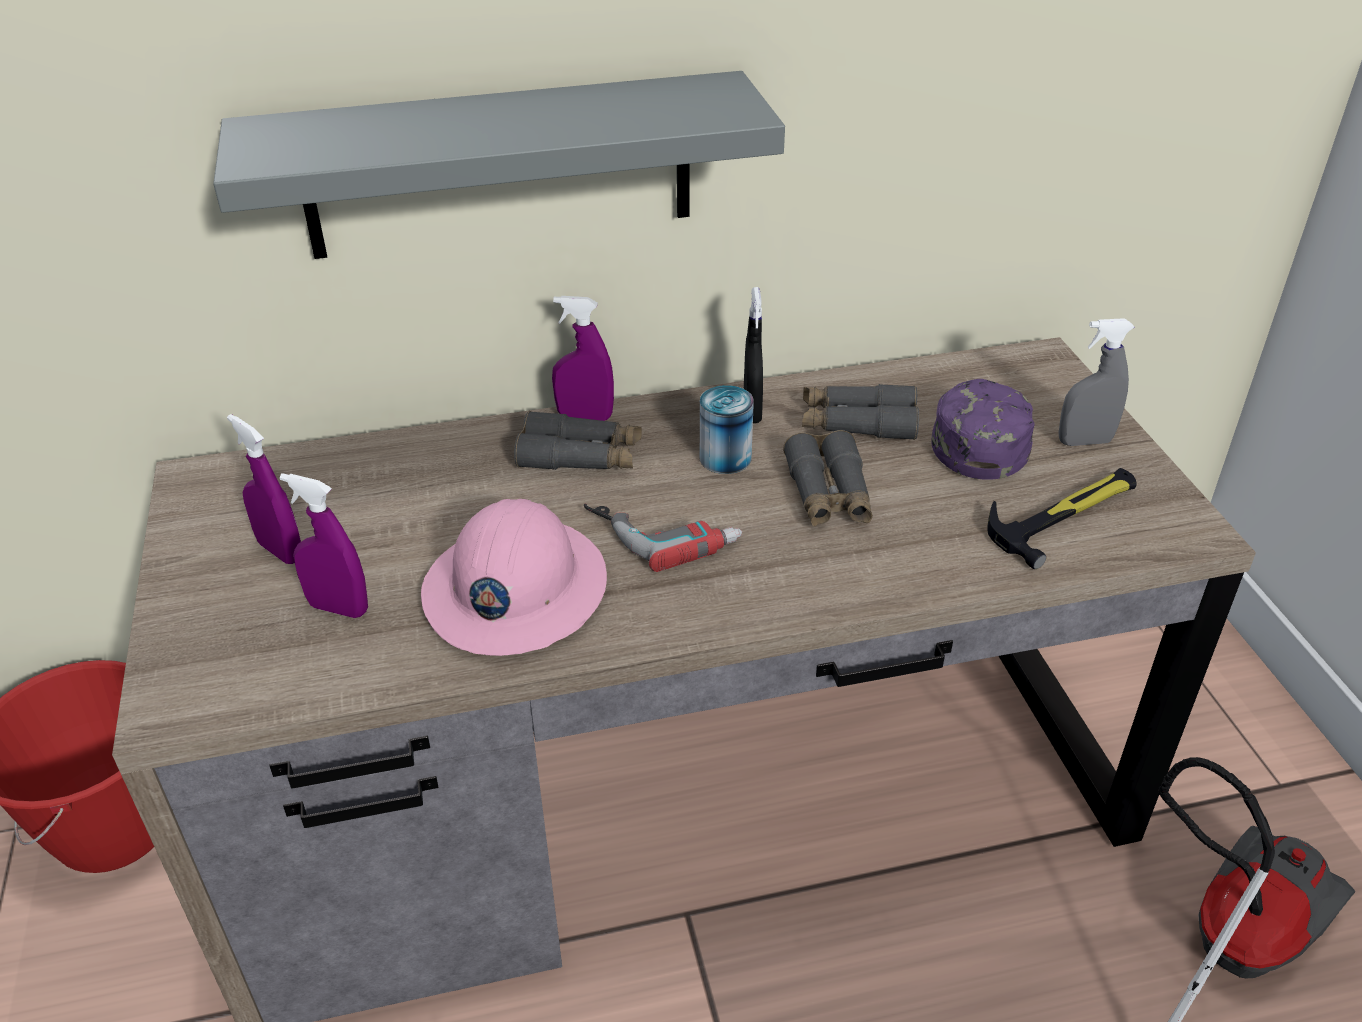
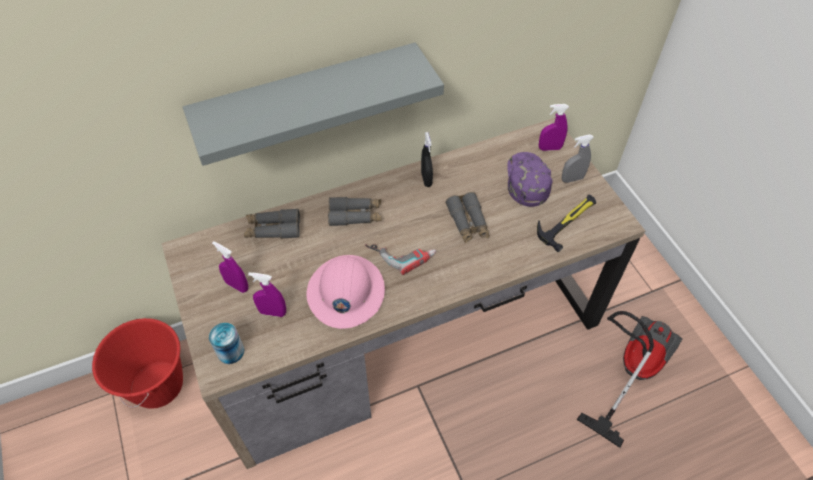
camera: 10 degrees left, 15 degrees up
purple spray bottle [552,296,614,421] -> purple spray bottle moved to [539,104,569,151]
can [700,385,754,474] -> can moved to [209,323,244,364]
grey binoculars [802,384,919,440] -> grey binoculars moved to [244,208,300,239]

